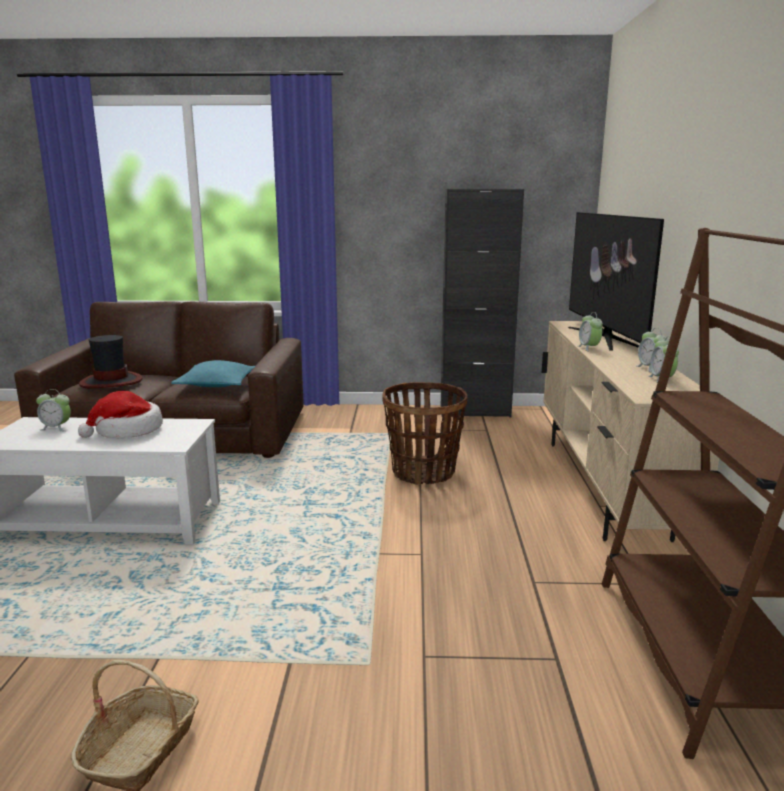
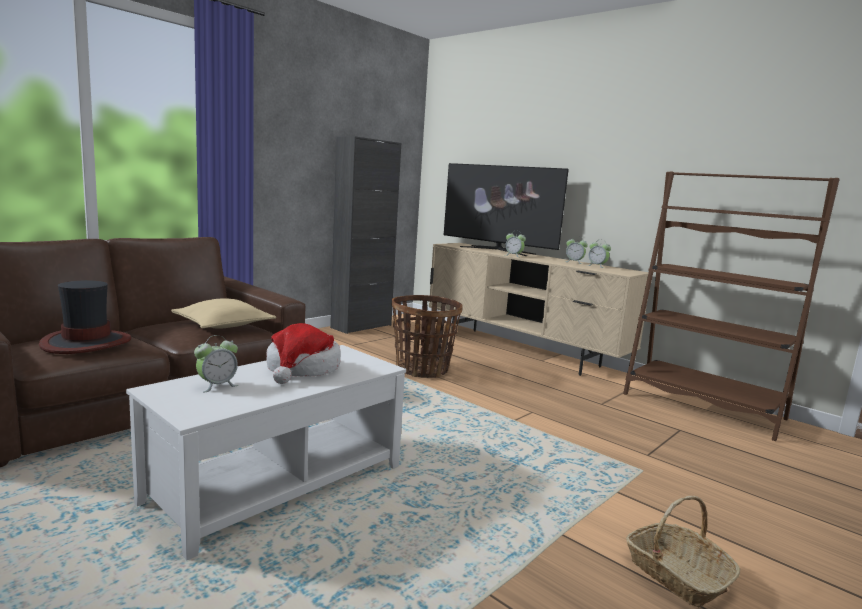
camera: 50 degrees left, 5 degrees down
turquoise pillow [171,360,255,387] -> beige pillow [171,298,276,329]

